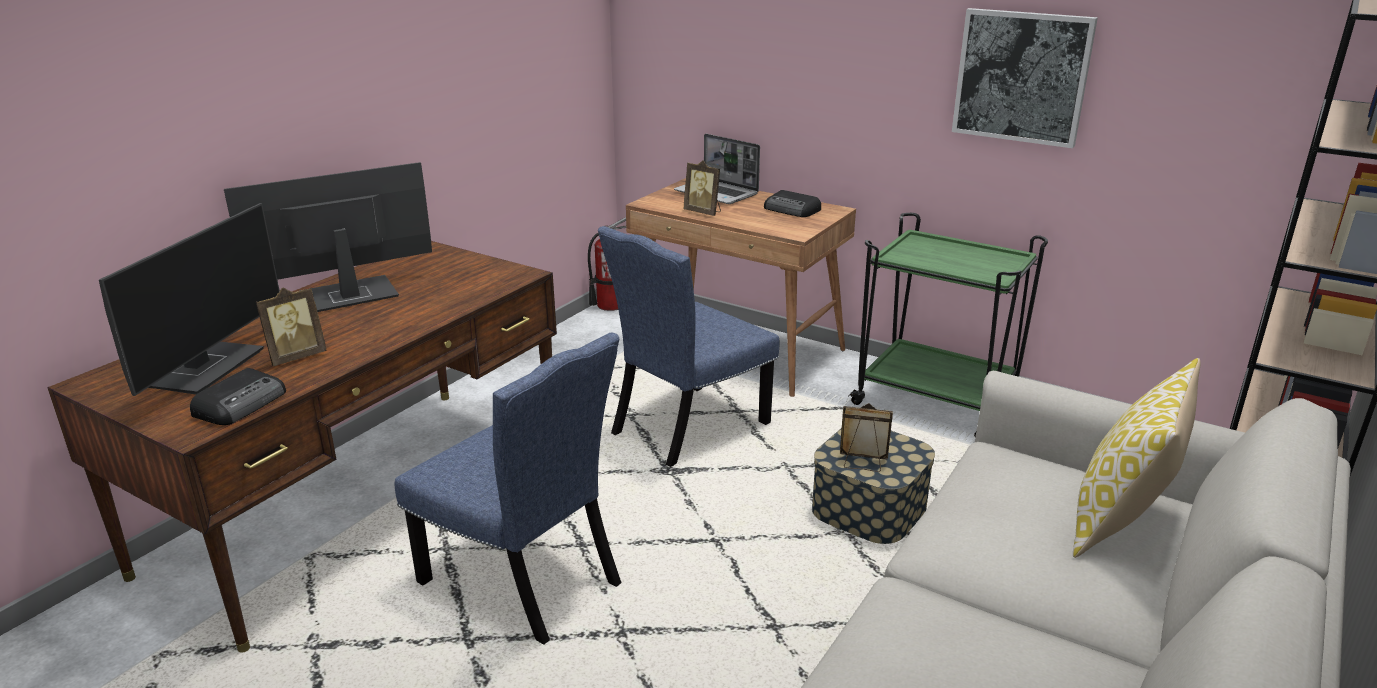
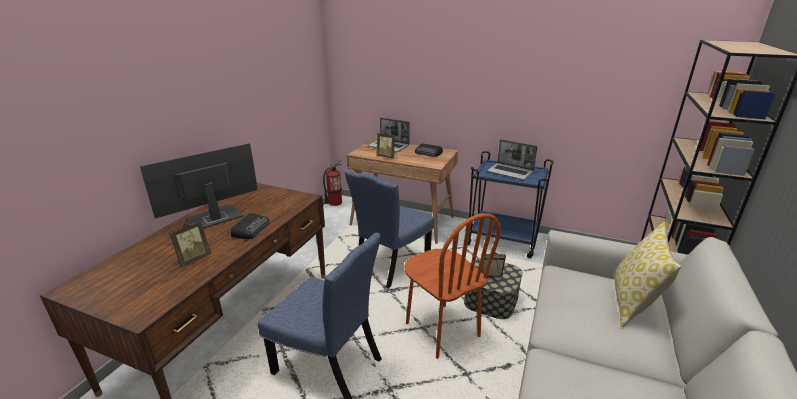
camera: 10 degrees left, 0 degrees up
monitor [99,203,280,396] -> none
radio [190,368,286,425] -> radio moved to [231,213,270,239]
green cart [847,213,1048,436] -> blue cart [463,151,553,258]
picture [952,8,1098,148] -> none
none -> brown chair [404,213,501,359]
none -> laptop [487,139,537,180]

